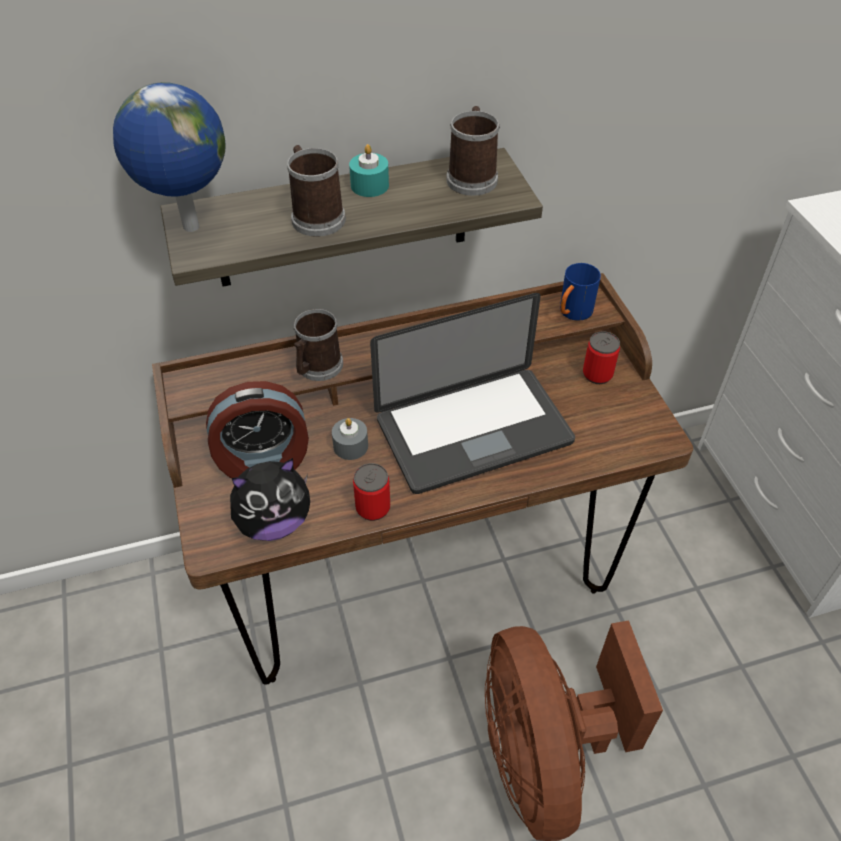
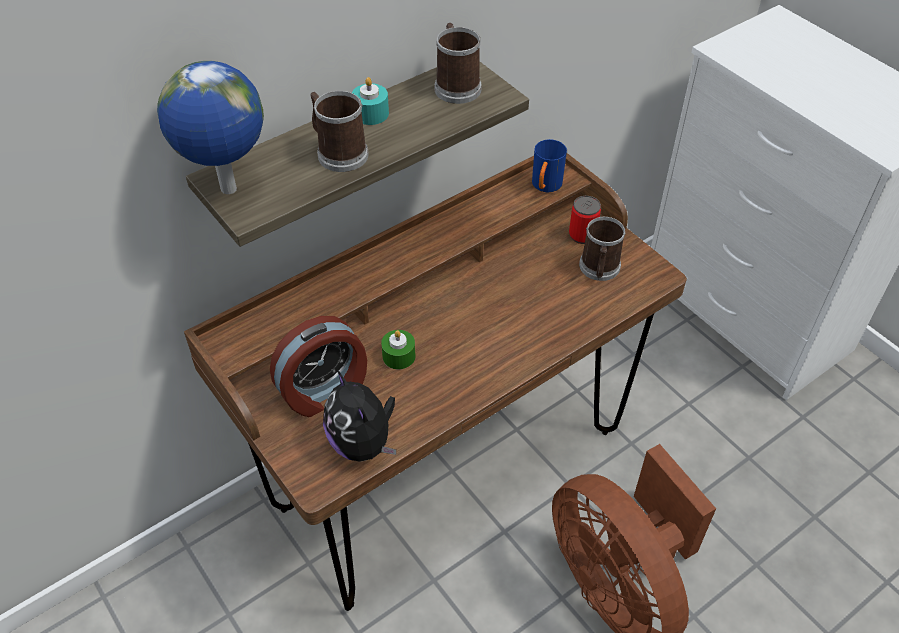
camera: 20 degrees left, 0 degrees up
plush toy [230,458,310,541] -> plush toy turned 105 degrees clockwise [323,370,396,462]
mug [293,309,343,381] -> mug moved to [579,217,626,281]
grey candle [332,418,368,460] -> green candle [381,330,415,370]
can [353,463,390,521] -> none
laptop [370,293,575,494] -> none

